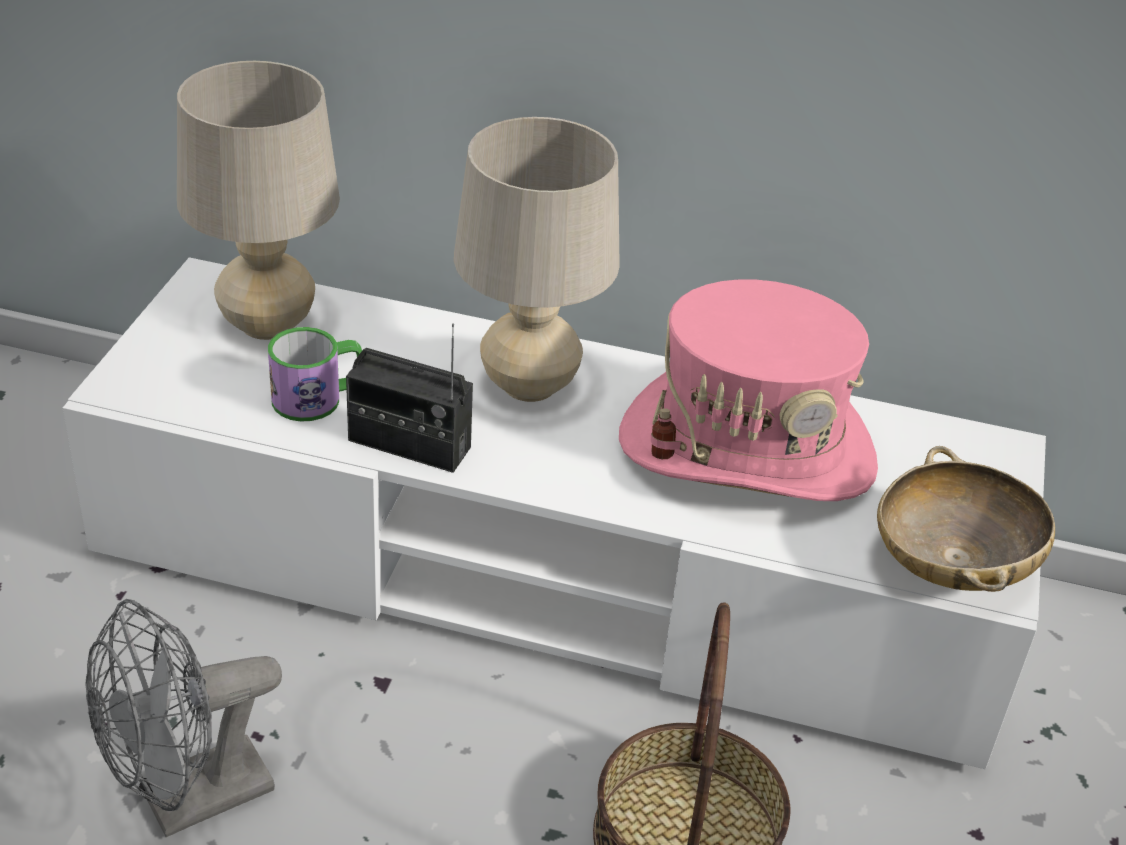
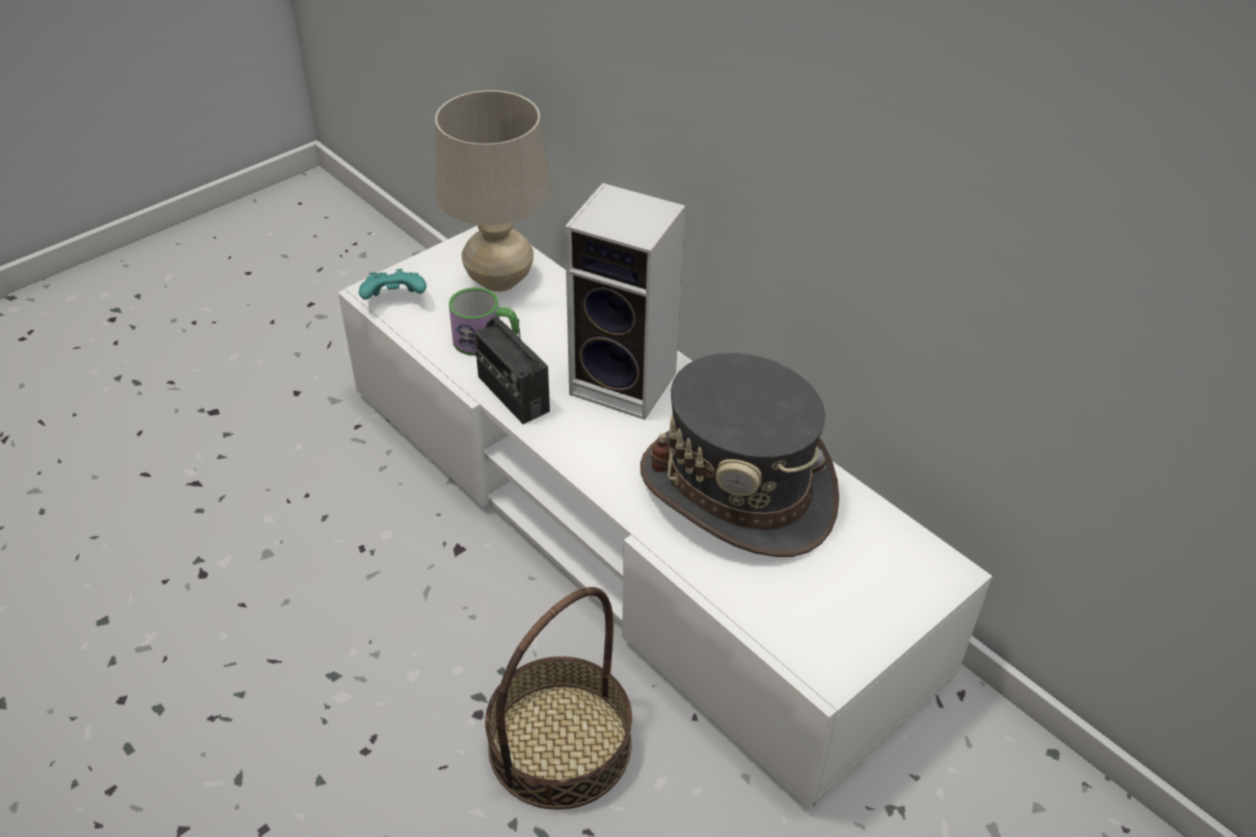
camera: 35 degrees right, 5 degrees up
grey fan [85,599,282,837] -> none
beige table lamp [454,117,620,402] -> speaker [565,183,685,420]
pink hat [619,280,878,501] -> grey hat [640,353,839,557]
beige bowl [877,446,1055,592] -> none
none -> turquoise game controller [359,269,427,300]

